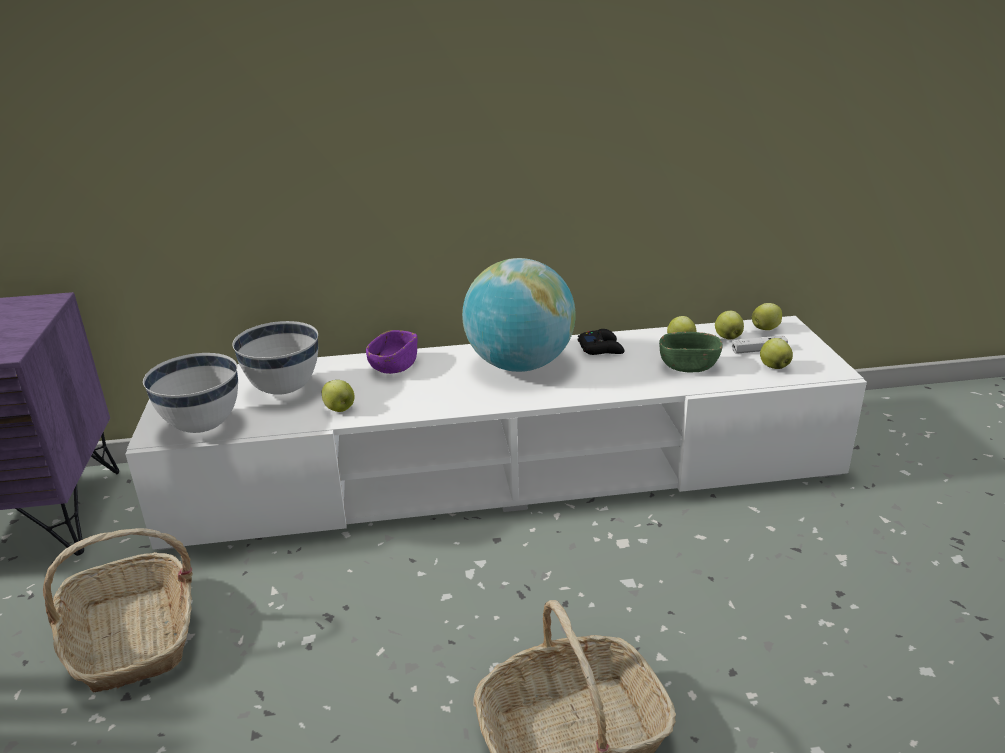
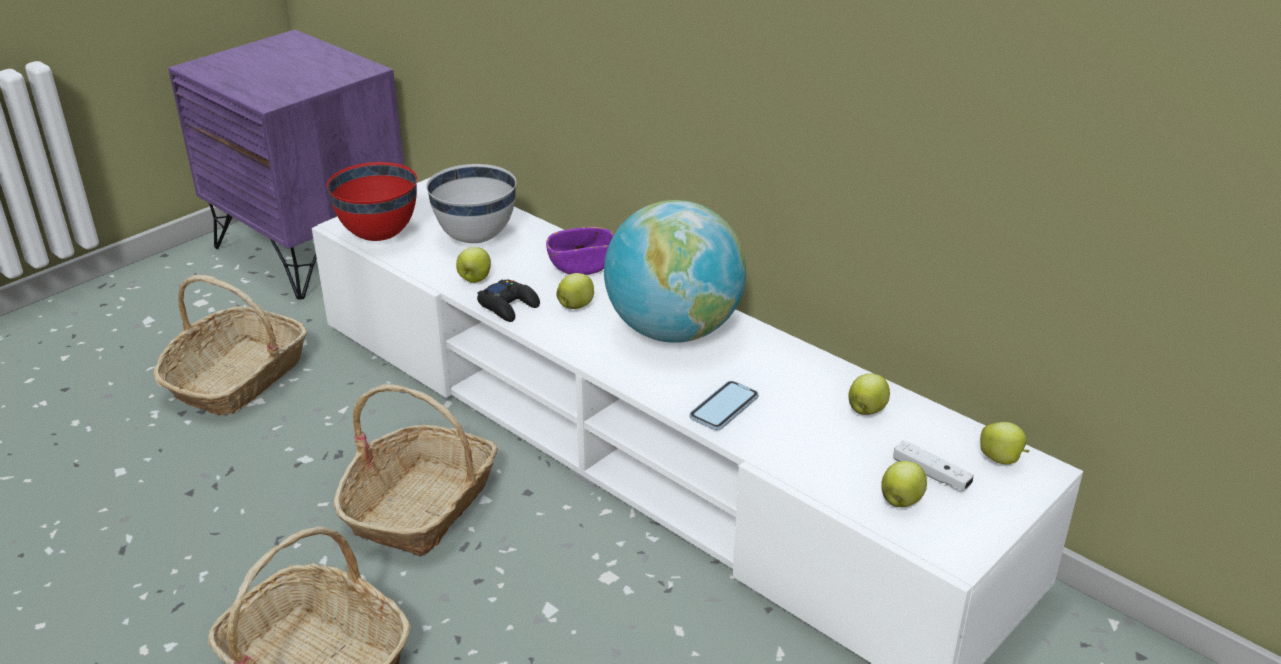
camera: 50 degrees right, 5 degrees up
white bowl [143,353,238,433] -> red bowl [327,162,417,241]
black game controller [578,329,624,355] -> black game controller moved to [477,280,540,322]
green bowl [659,332,723,372] -> none
apple [715,311,744,339] -> apple moved to [557,273,594,309]
none -> basket [333,384,498,556]
none -> phone [689,381,759,431]

